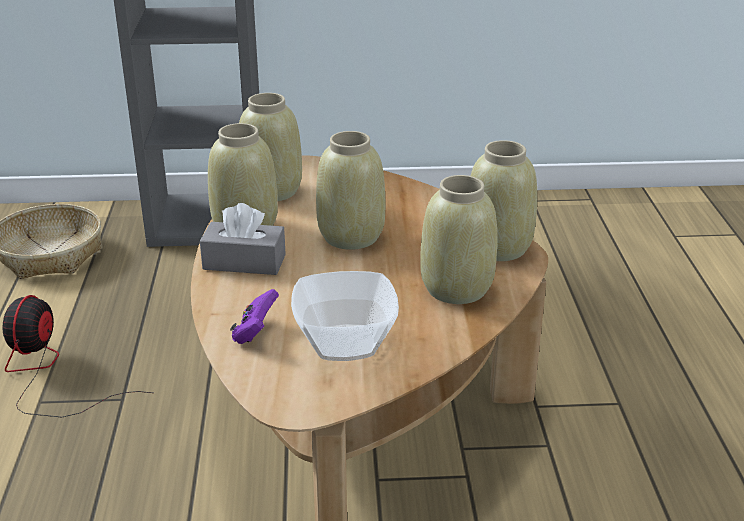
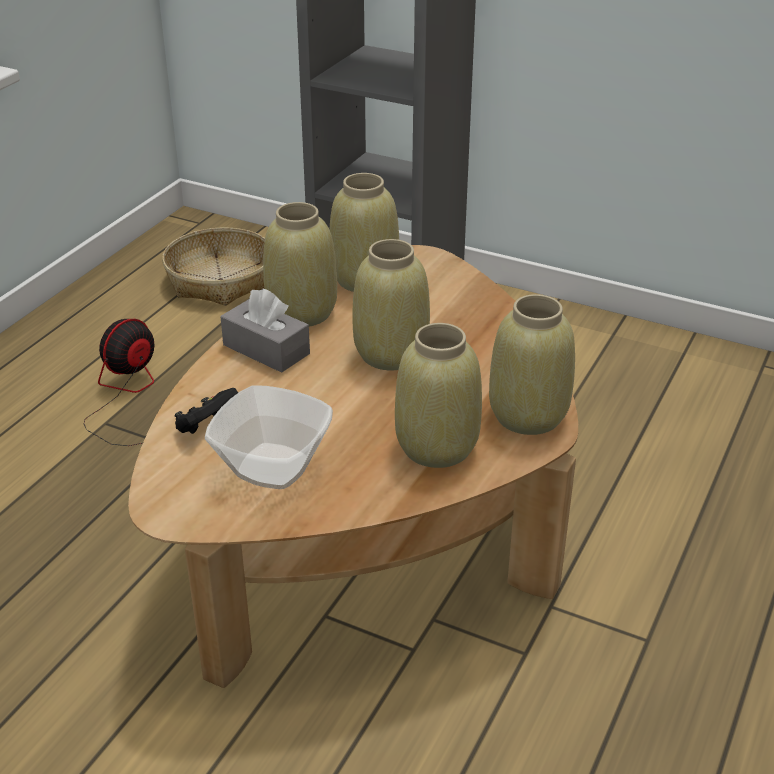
camera: 30 degrees right, 5 degrees up
purple game controller [230,289,279,344] -> black game controller [174,388,238,434]

